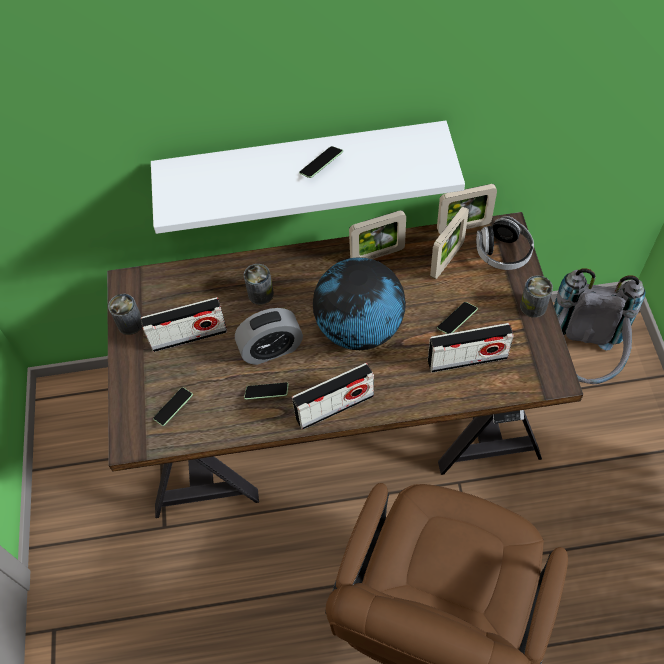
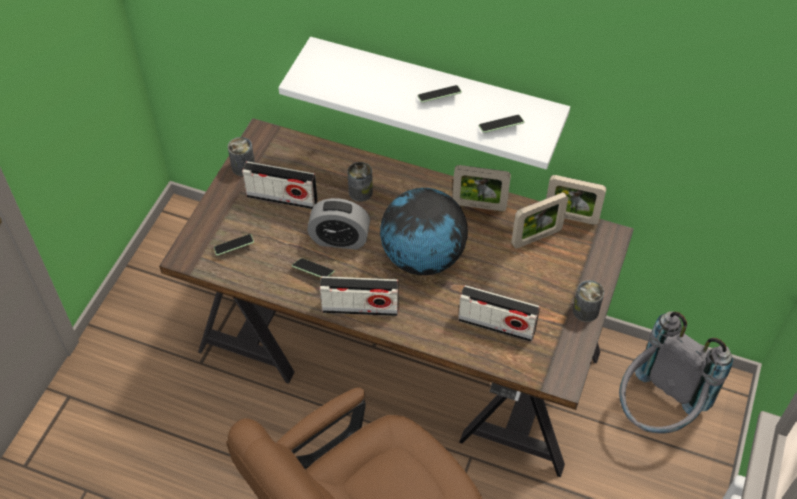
camera: 25 degrees right, 5 degrees down
phone [437,302,478,334] -> phone moved to [479,115,524,133]
headphones [476,216,534,270] -> none

